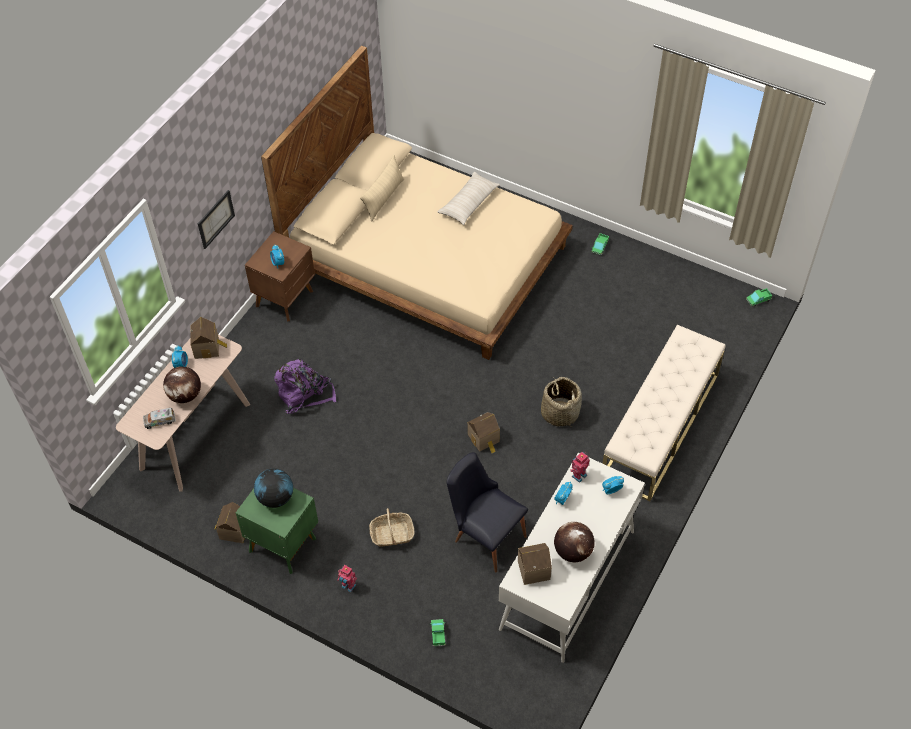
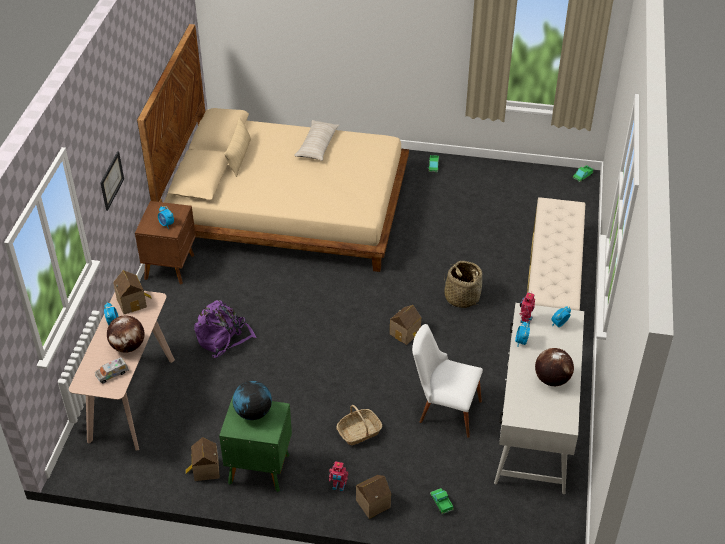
camera: 20 degrees left, 10 degrees down
black chair [447,452,528,572] -> white chair [412,324,483,438]
toy house [518,543,552,585] -> toy house moved to [356,475,391,519]

